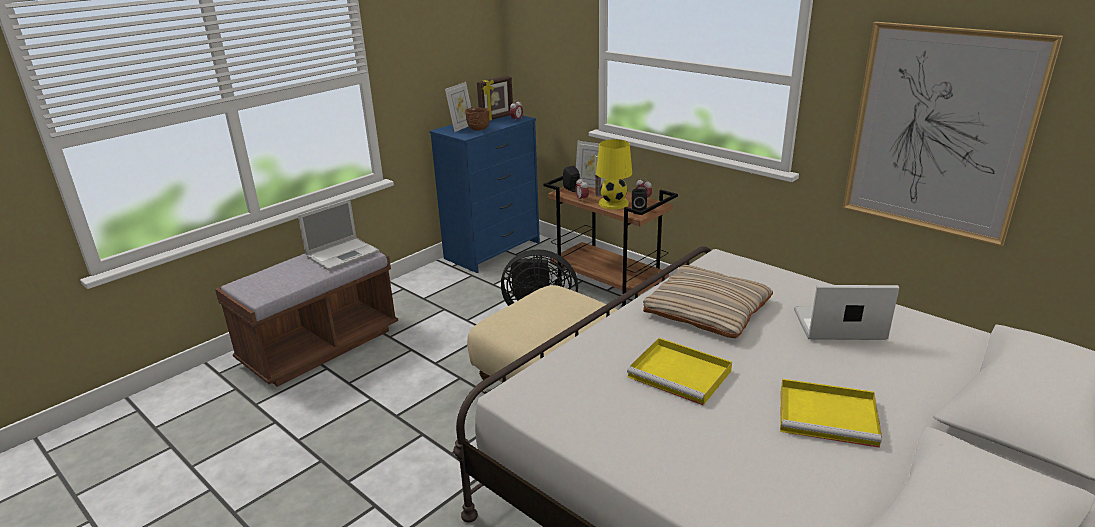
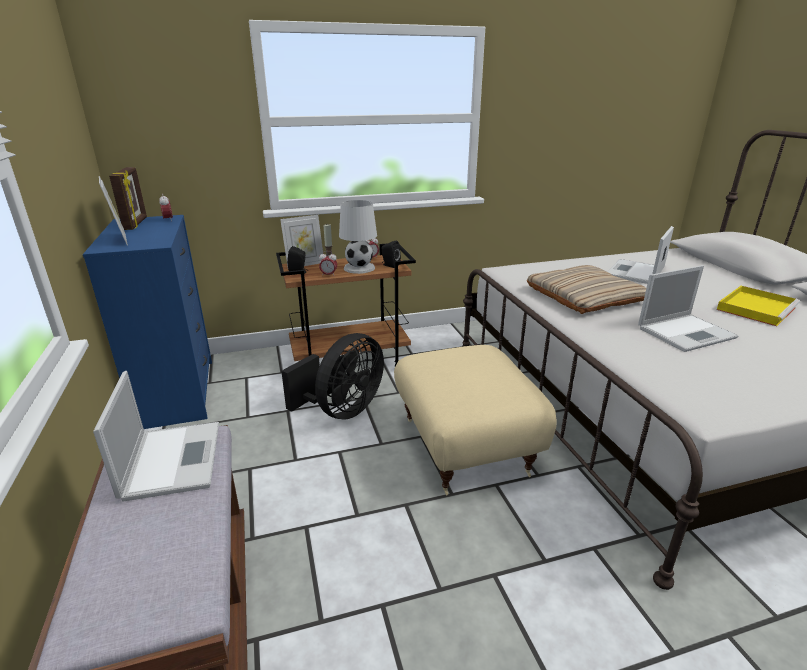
camera: 60 degrees left, 0 degrees up
brown bowl [465,107,489,131] -> none
yellow table lamp [596,139,632,209] -> white table lamp [339,200,377,274]
yellow tray [627,338,732,405] -> laptop [638,265,738,352]
picture [843,22,1063,247] -> none

